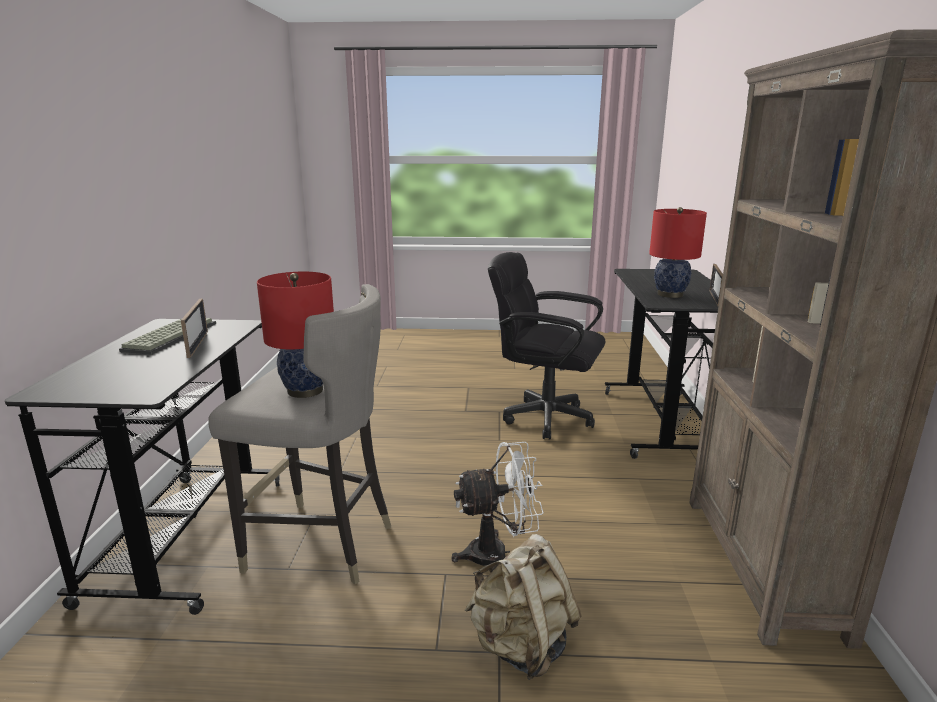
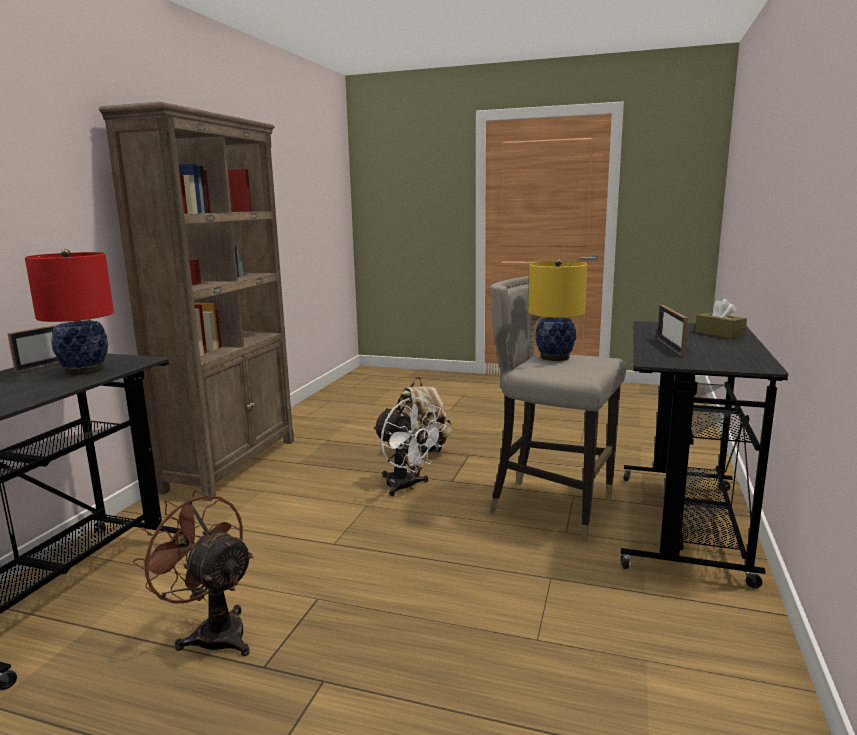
camera: 165 degrees left, 5 degrees down
keyboard [119,318,216,355] -> none
red table lamp [257,272,334,398] -> yellow table lamp [528,259,587,361]
white fan [452,442,544,566] -> white fan turned 135 degrees counterclockwise [373,397,447,496]
black office chair [488,252,606,440] -> brown fan [133,490,253,656]
none -> brown tissue box [695,299,747,339]

